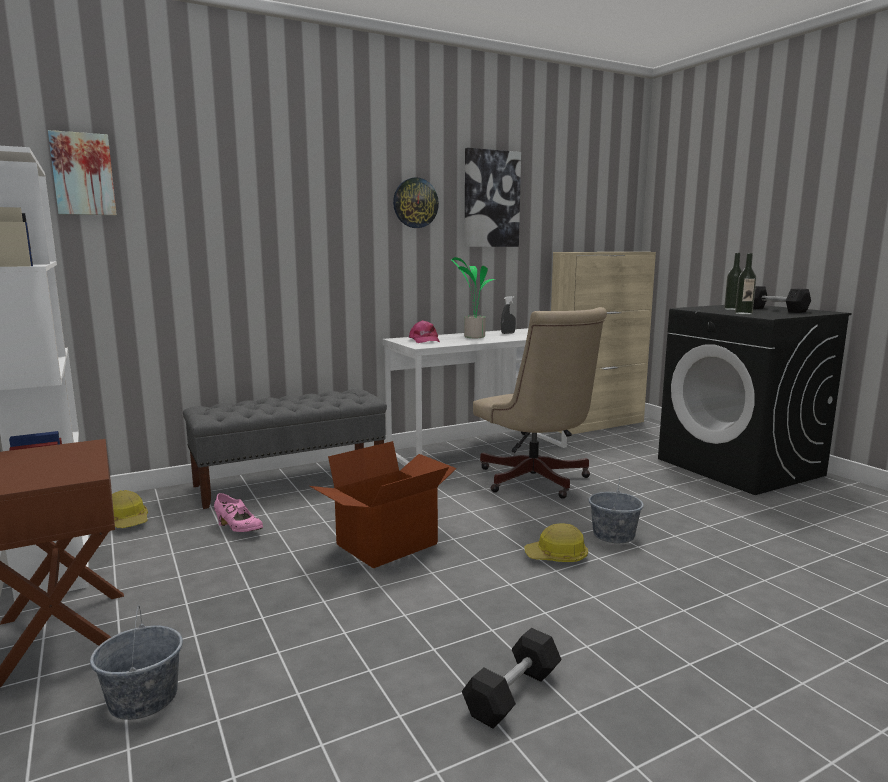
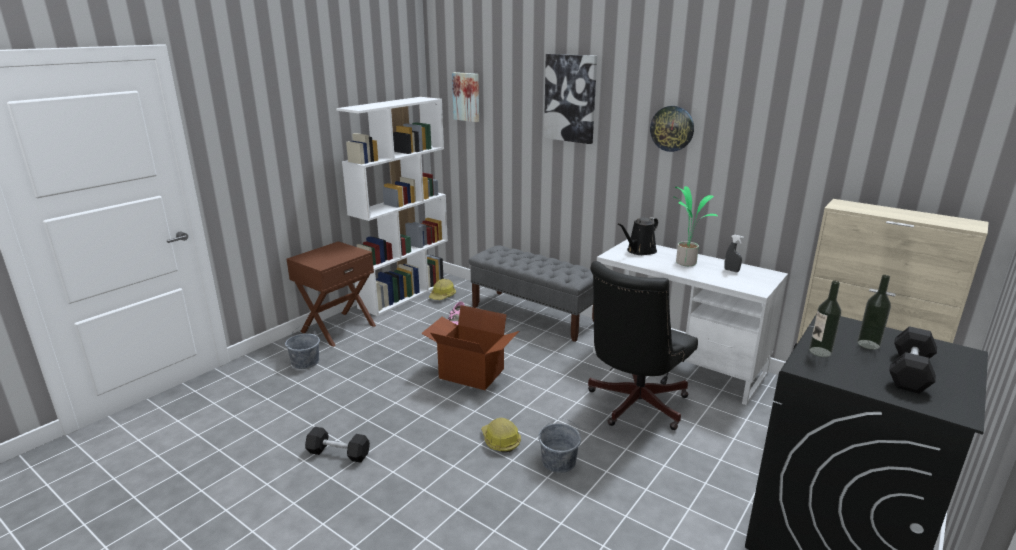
camera: 65 degrees right, 10 degrees up
pink cap [409,320,440,343] -> black watering can [618,217,658,255]
picture [464,148,521,247] -> picture moved to [544,54,597,144]
beige office chair [473,307,607,499] -> black office chair [588,261,698,430]

